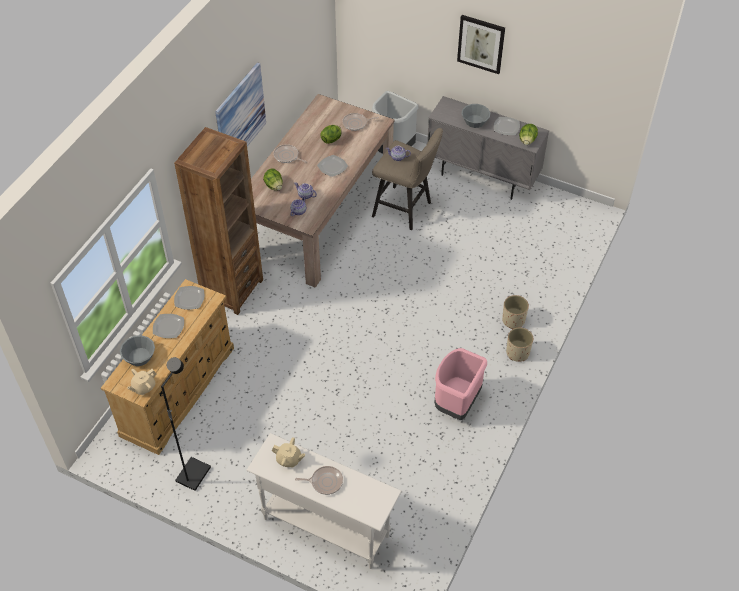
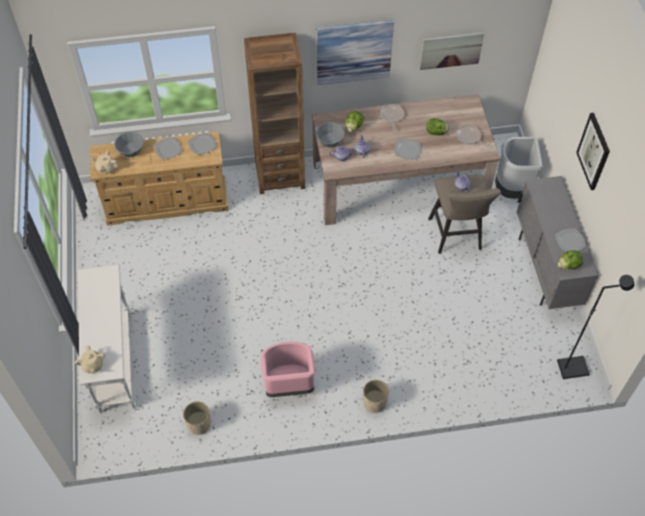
camera: 55 degrees right, 5 degrees up
black floor lamp [161,357,211,491] -> black floor lamp moved to [557,275,634,379]
beige teapot [272,437,305,468] -> beige teapot moved to [75,345,105,373]
frying pan [295,466,343,495] -> none
grey bowl [461,104,490,128] -> grey bowl moved to [316,122,345,147]
beige planter [502,295,529,329] -> beige planter moved to [183,401,211,435]
none -> picture [420,32,484,70]

